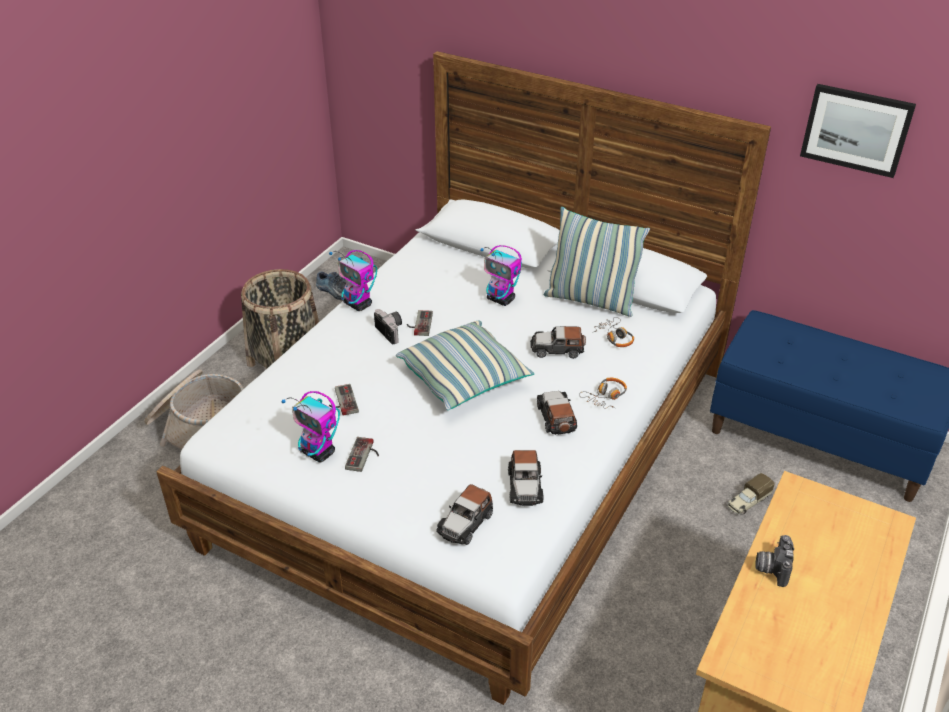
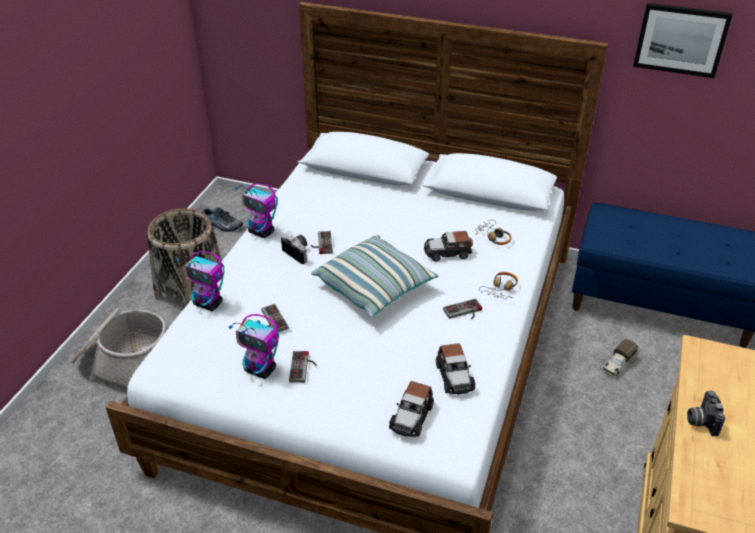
camera: 10 degrees left, 0 degrees up
toy robot [480,245,522,306] -> toy robot moved to [176,251,224,311]
toy car [537,391,577,435] -> game controller [443,299,482,320]
pillow [544,207,650,317] -> none

